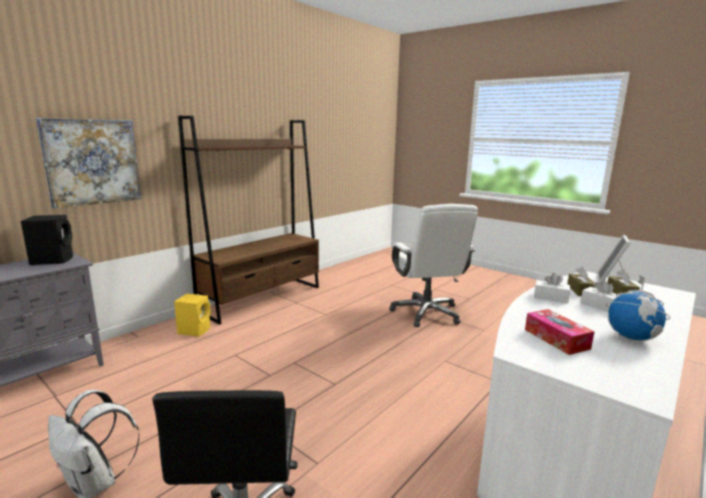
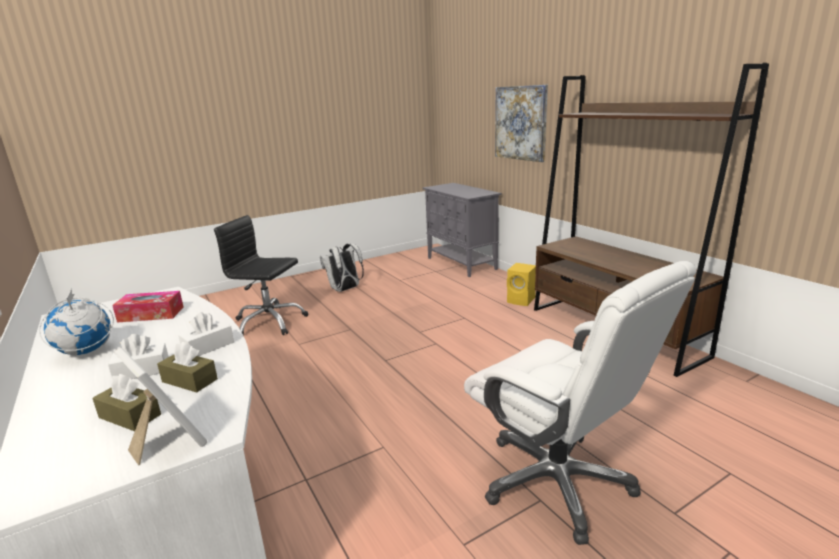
camera: 110 degrees right, 5 degrees up
black speaker [21,215,73,265] -> none
white office chair [389,204,478,327] -> white office chair turned 135 degrees counterclockwise [464,261,697,545]

